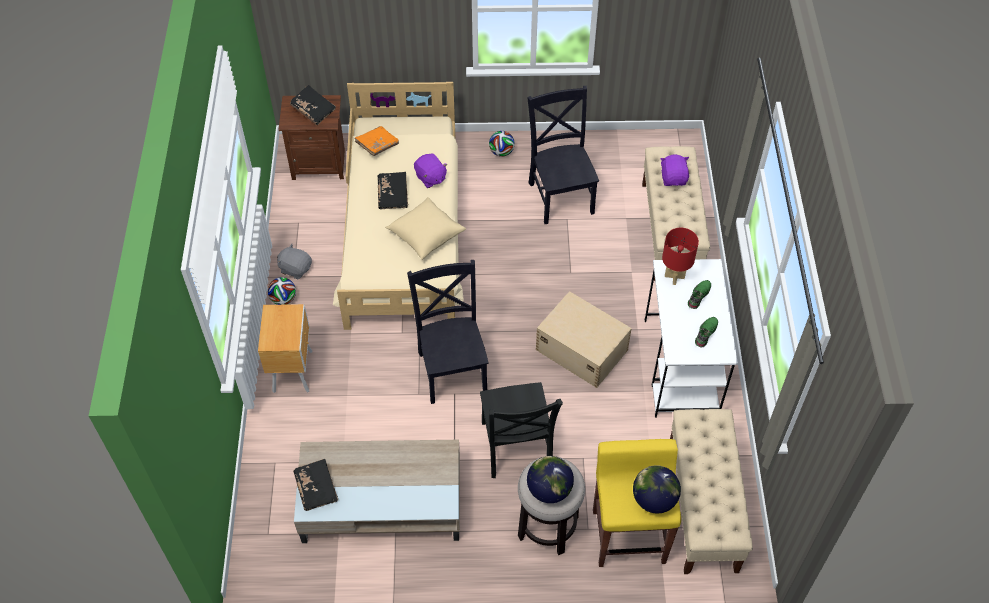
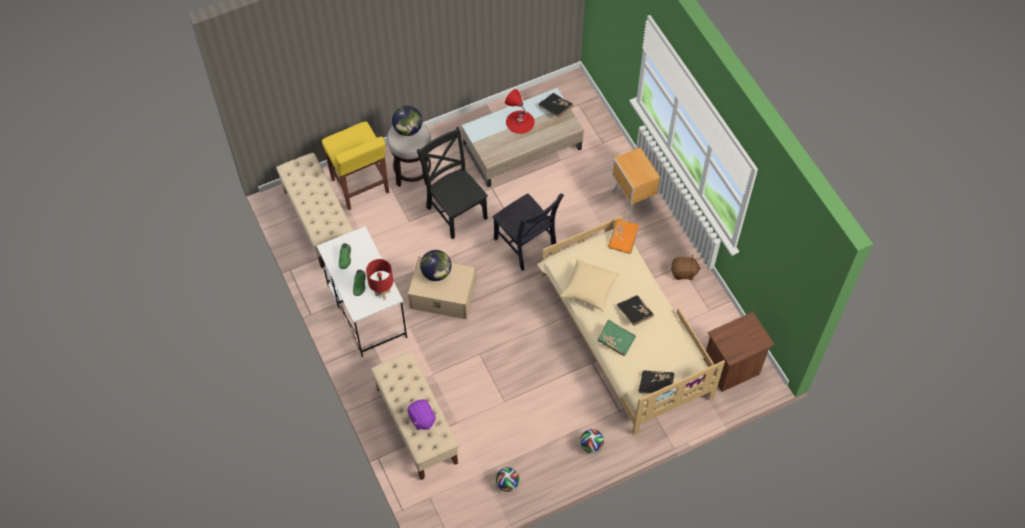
camera: 155 degrees right, 5 degrees up
football [268,277,296,305] -> football moved to [495,467,520,492]
grey plush toy [277,244,312,279] -> brown plush toy [671,255,701,280]
black book [290,85,336,125] -> black book moved to [639,370,675,395]
orange book [355,126,399,156] -> orange book moved to [608,219,639,254]
purple plush toy [414,154,447,188] -> green book [598,320,636,356]
black chair [527,86,599,224] -> none
globe [633,465,681,513] -> globe moved to [420,250,451,281]
none -> red table lamp [505,89,535,134]

